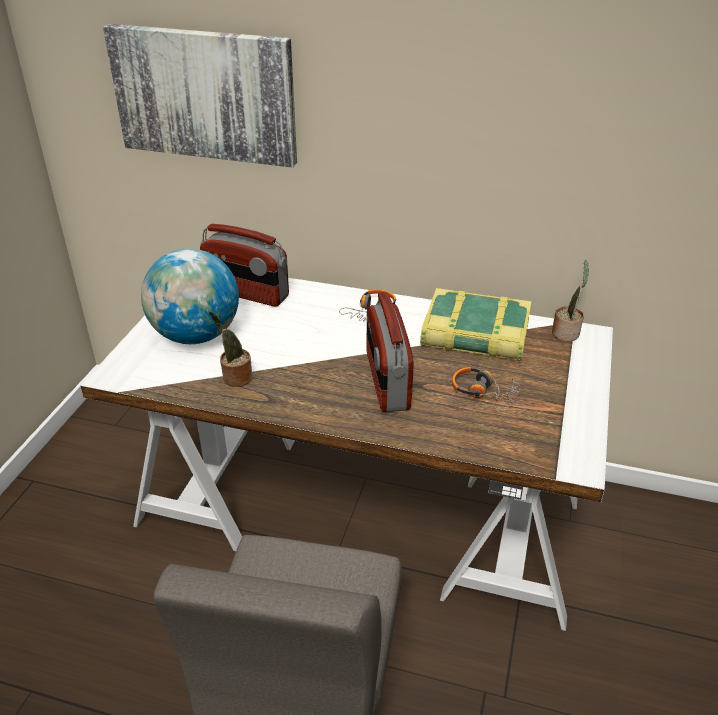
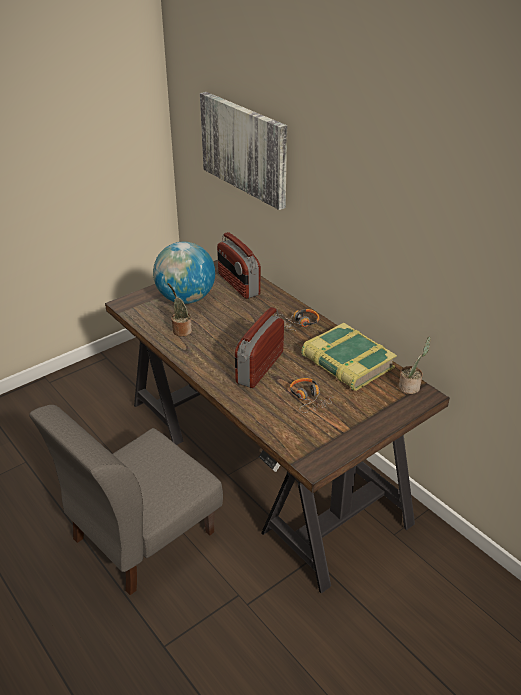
camera: 35 degrees right, 0 degrees up
white desk [80,278,613,631] -> brown desk [105,260,450,594]

